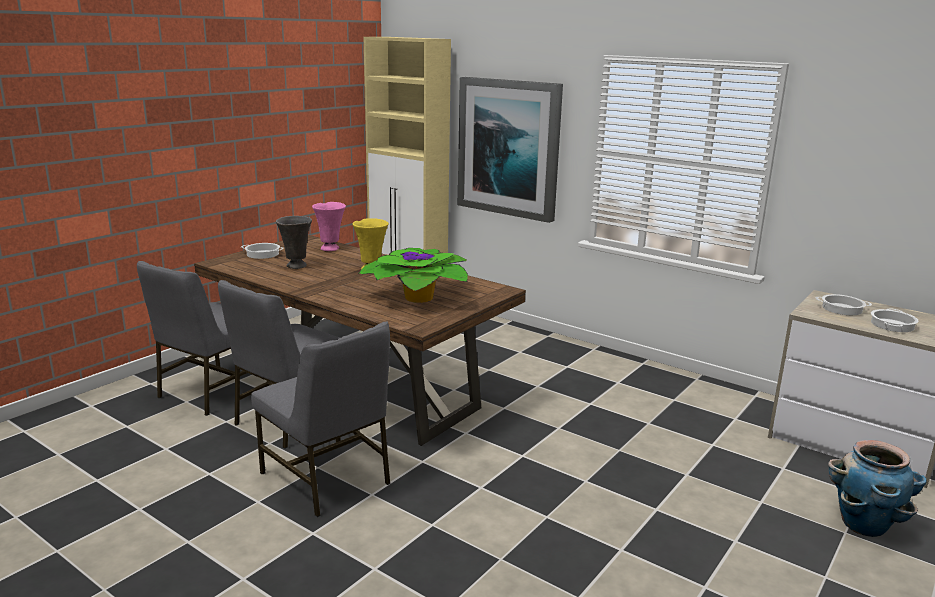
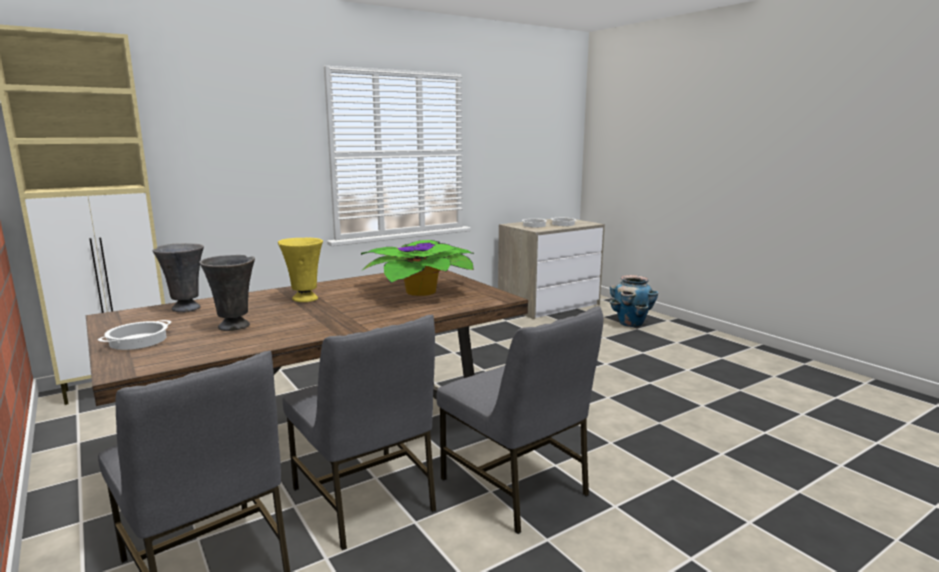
camera: 70 degrees left, 5 degrees down
grey chair [251,321,390,517] -> grey chair turned 75 degrees clockwise [436,306,603,534]
pink vase [312,202,346,251] -> grey vase [153,243,204,312]
picture [458,77,563,223] -> none

